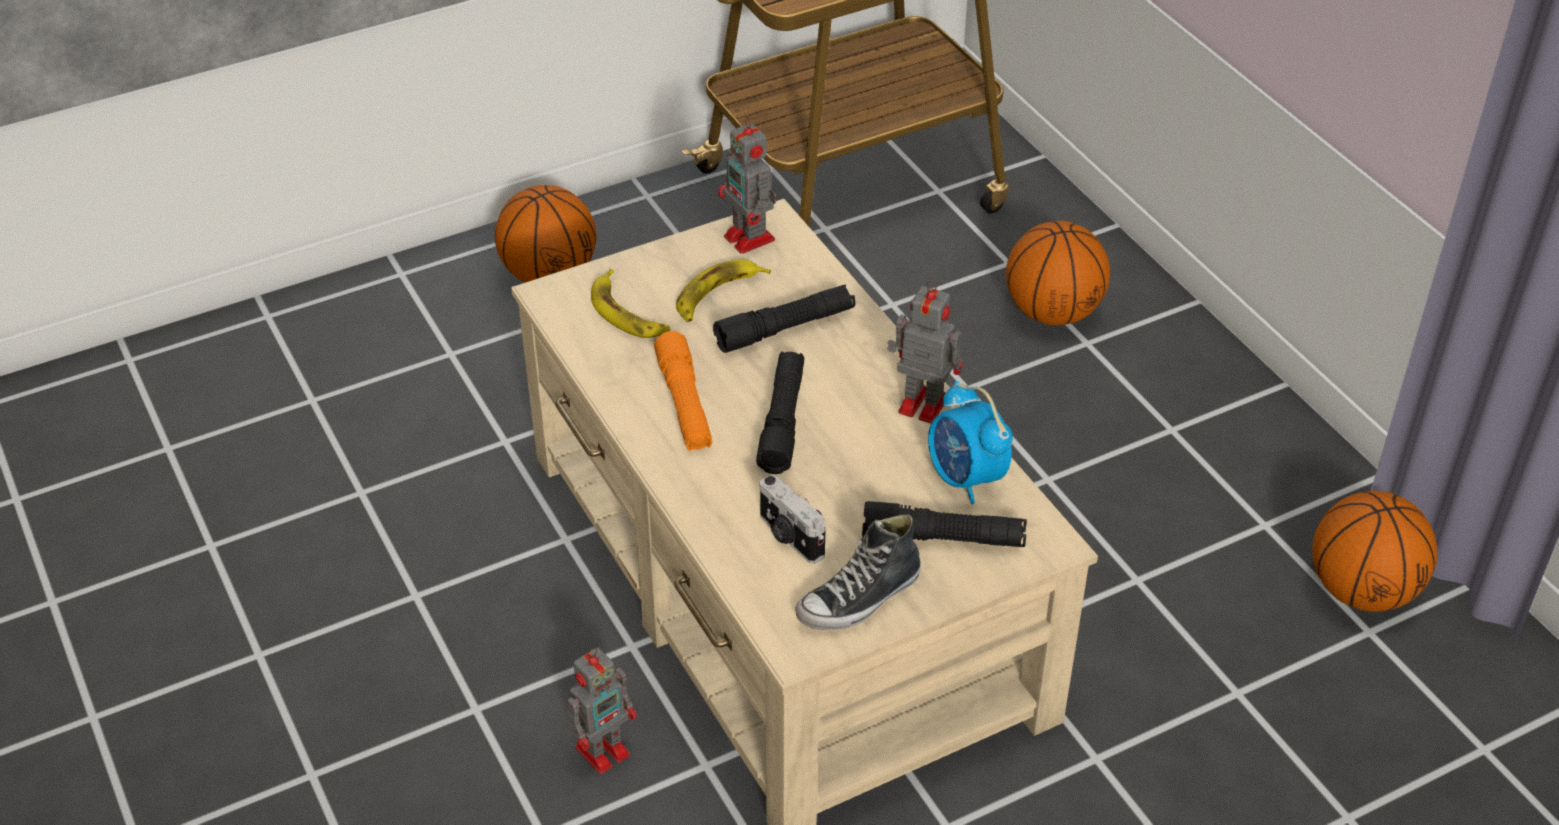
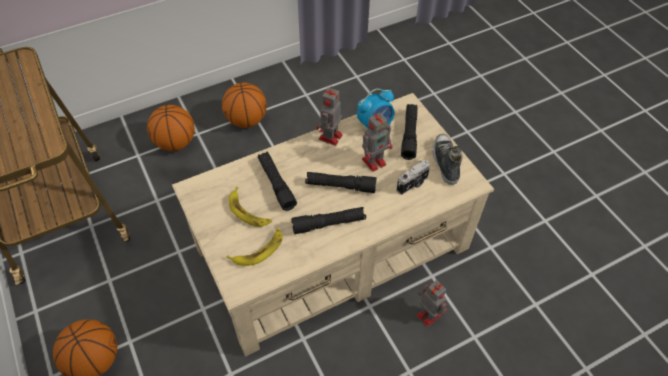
camera: 90 degrees left, 10 degrees up
orange flashlight [654,331,712,451] -> black flashlight [291,207,366,234]
toy robot [718,117,776,254] -> toy robot moved to [362,112,393,172]
shoe [796,514,921,630] -> shoe turned 150 degrees counterclockwise [433,134,462,185]
basketball [1312,491,1437,612] -> basketball moved to [222,83,267,128]

